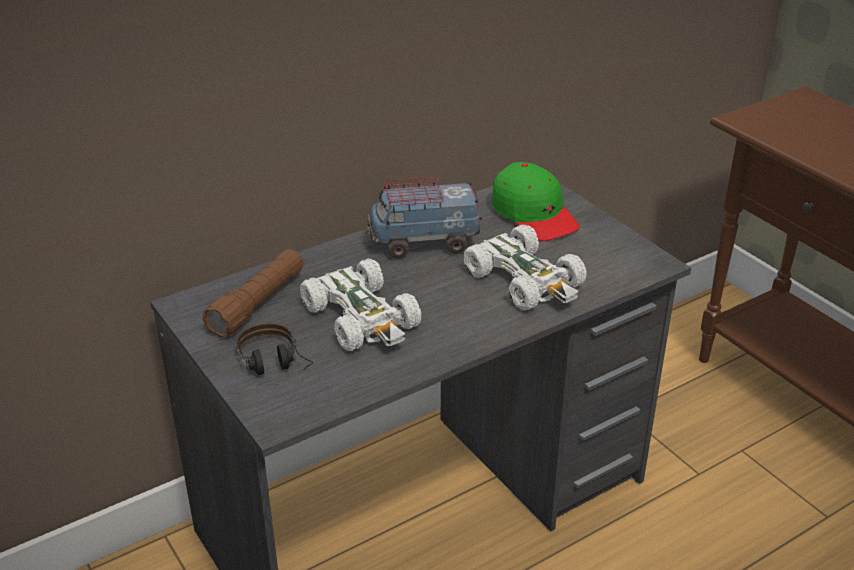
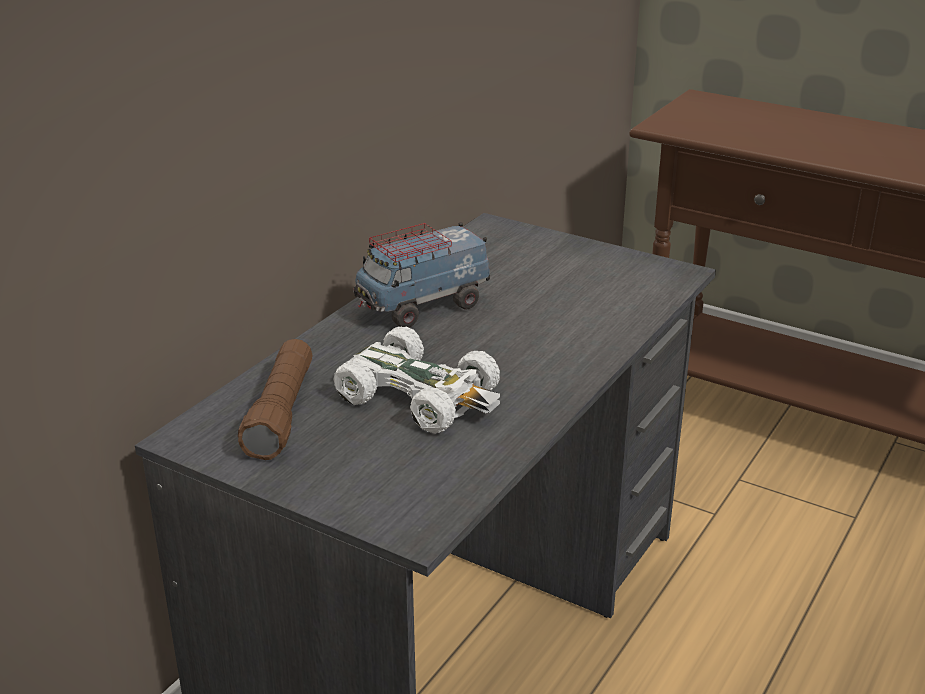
camera: 25 degrees left, 5 degrees down
headphones [237,323,313,375] -> none
white toy car [464,225,587,310] -> none
green cap [492,162,580,241] -> none

